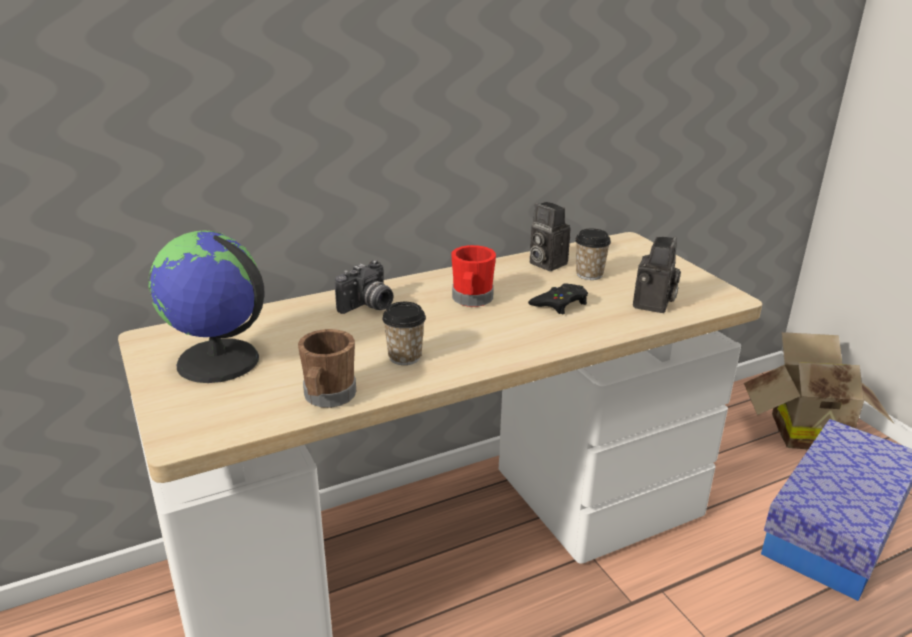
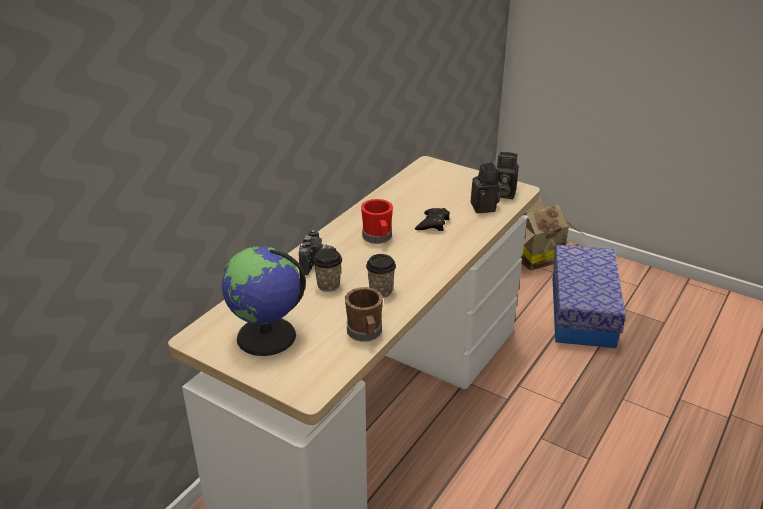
camera: 30 degrees left, 5 degrees up
camera [529,202,570,271] -> camera moved to [497,152,519,199]
cup [575,229,611,280] -> cup moved to [313,248,342,292]

